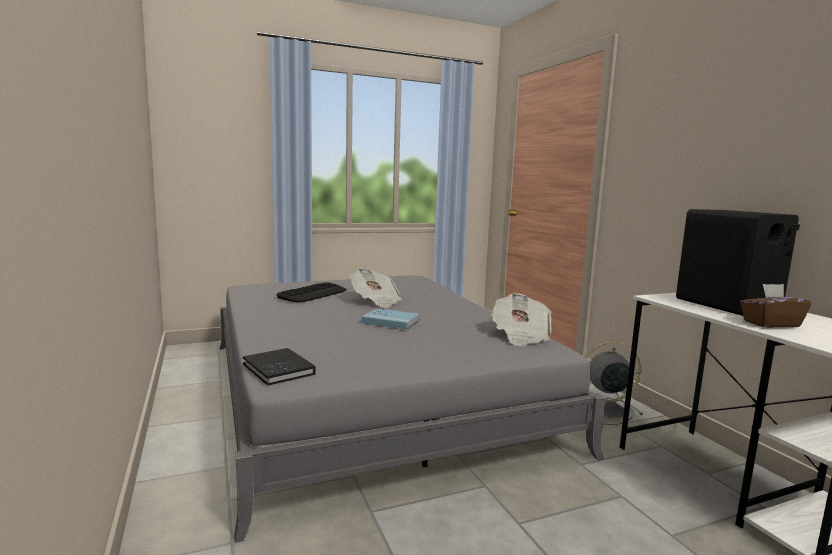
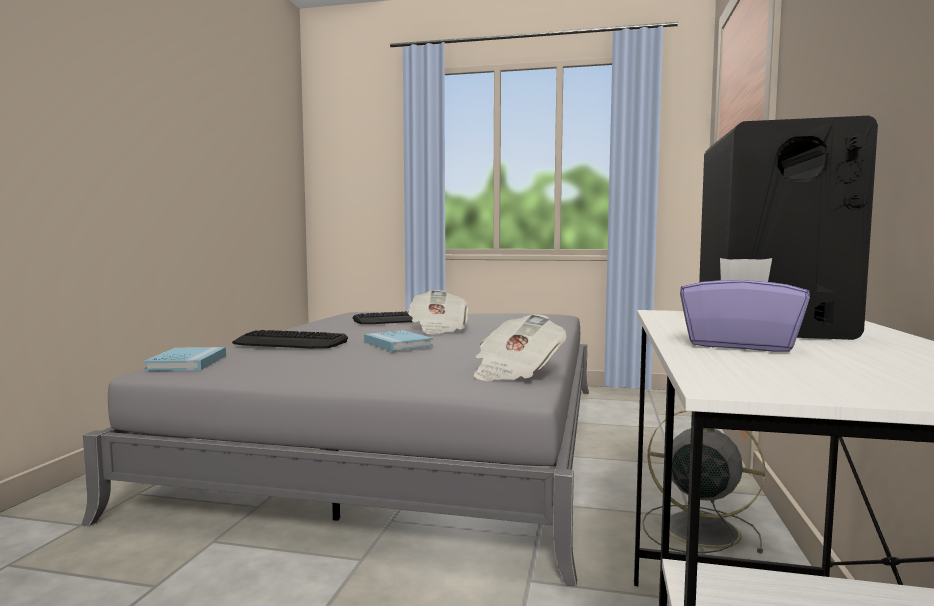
camera: 35 degrees right, 5 degrees down
black book [243,348,316,386] -> blue book [143,347,226,371]
brown tissue box [740,284,811,328] -> purple tissue box [680,258,810,352]
none -> keyboard [232,330,348,349]

